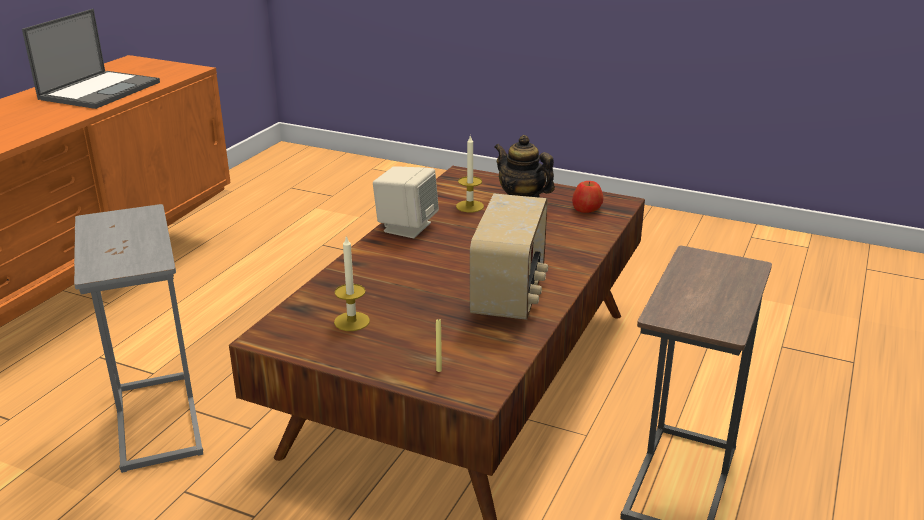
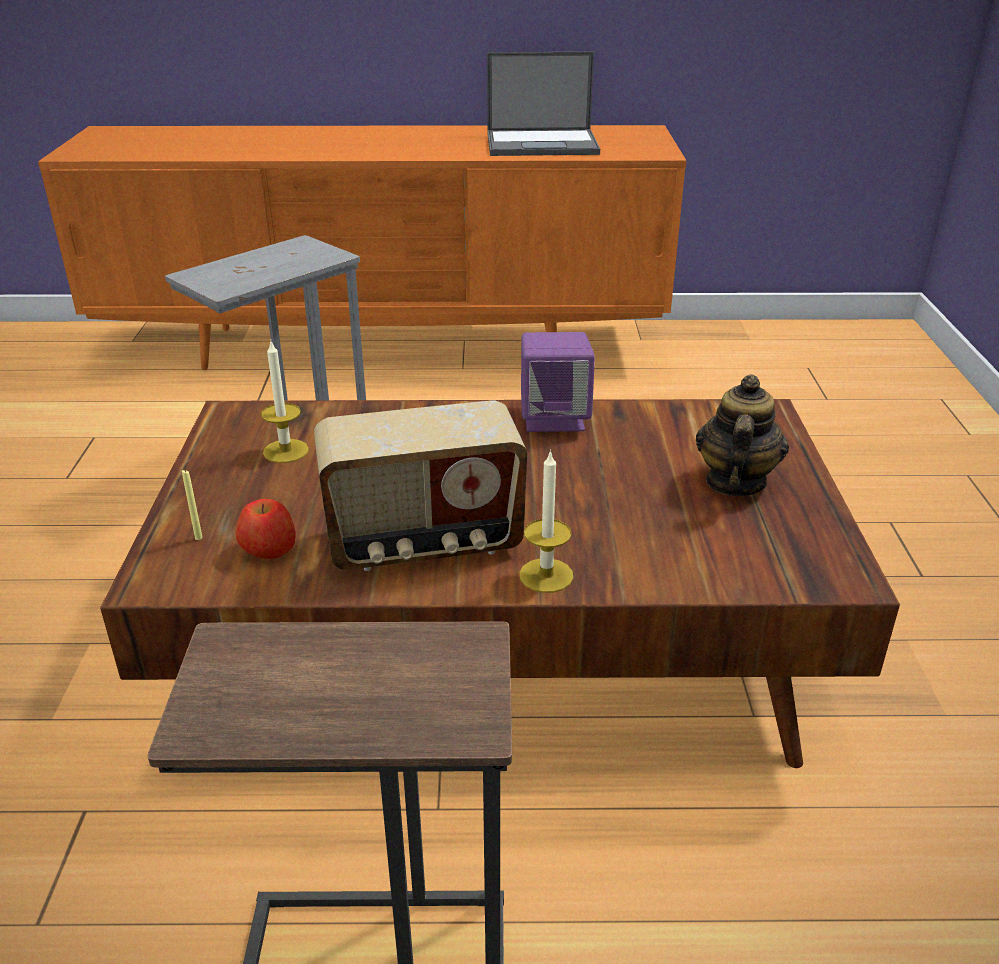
camera: 65 degrees right, 5 degrees up
beige speaker [373,166,439,238] -> purple speaker [521,332,595,432]
candle [456,135,484,212] -> candle moved to [519,450,574,593]
apple [572,181,603,213] -> apple moved to [236,499,296,559]

